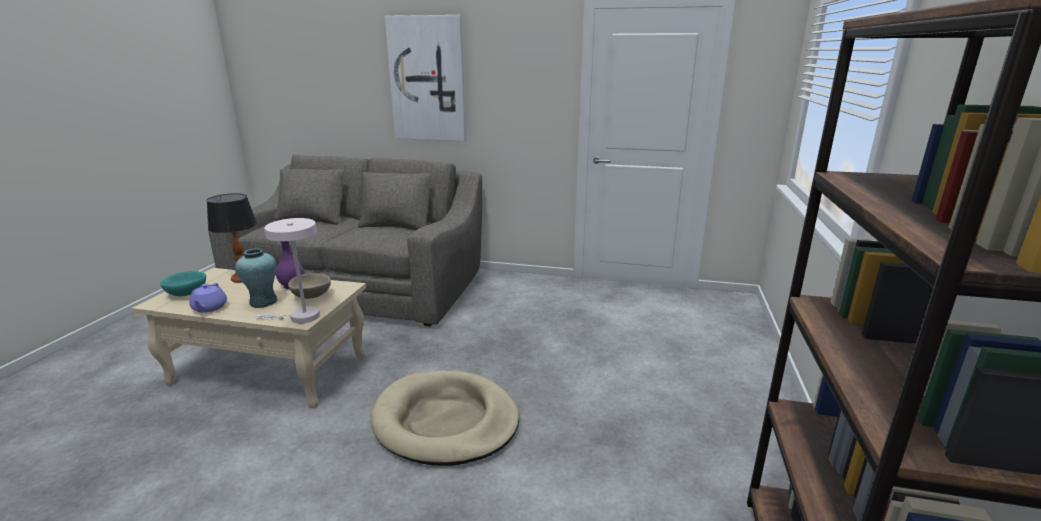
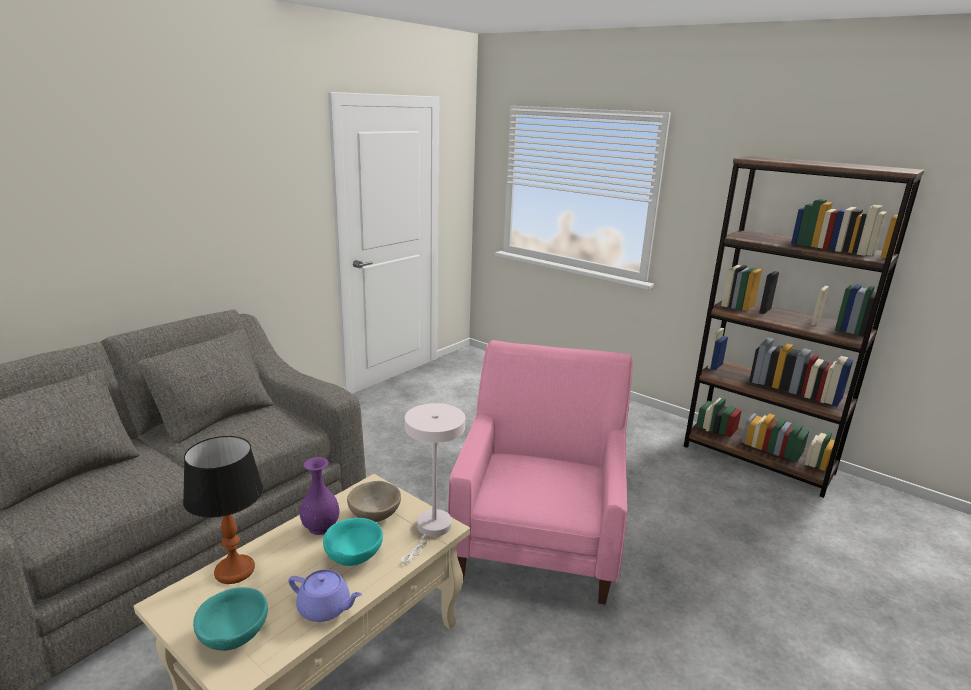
camera: 65 degrees left, 0 degrees up
turquoise vase [235,248,277,308] -> turquoise bowl [323,518,383,566]
beige dog bed [371,370,519,466] -> pink armchair [448,340,633,605]
picture [385,15,466,141] -> none

